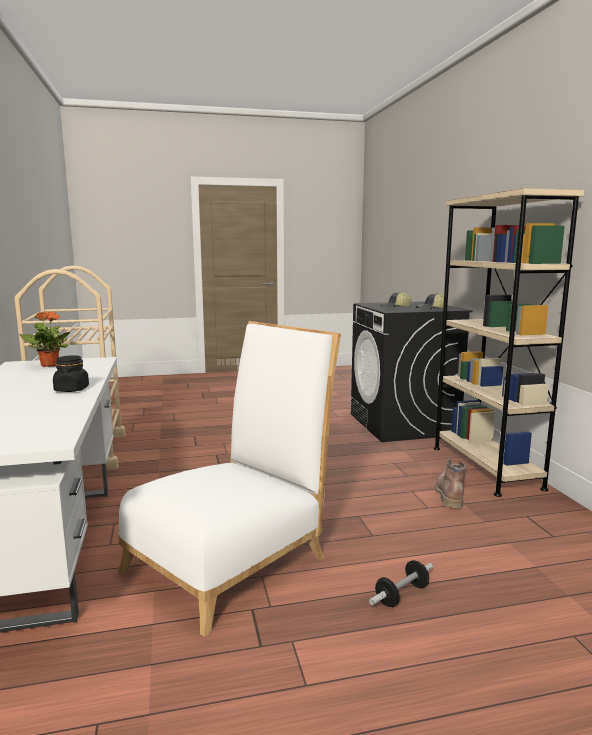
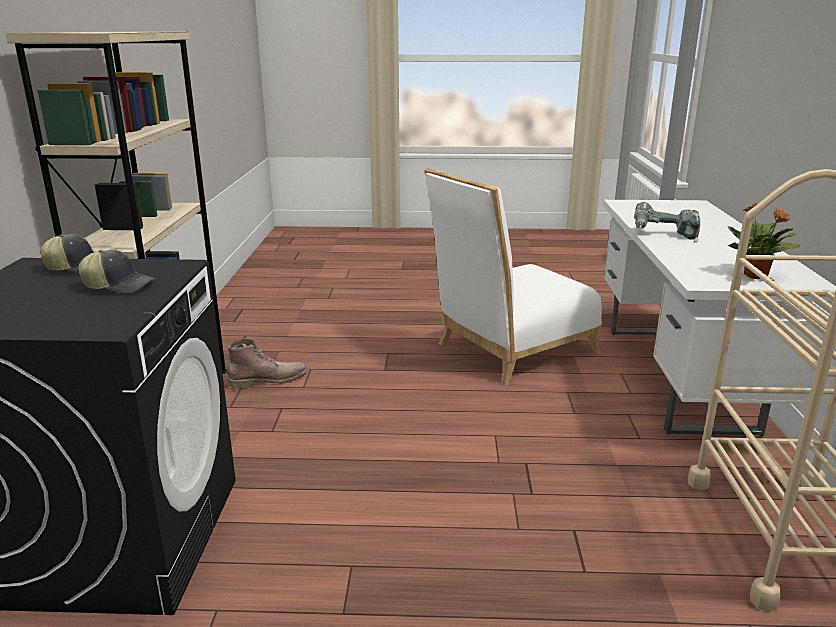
camera: 165 degrees left, 10 degrees up
black jar [53,355,89,392] -> power drill [634,202,701,242]
dumbbell [369,560,433,607] -> none
brown boot [435,458,466,508] -> brown boot turned 135 degrees counterclockwise [226,338,308,388]

